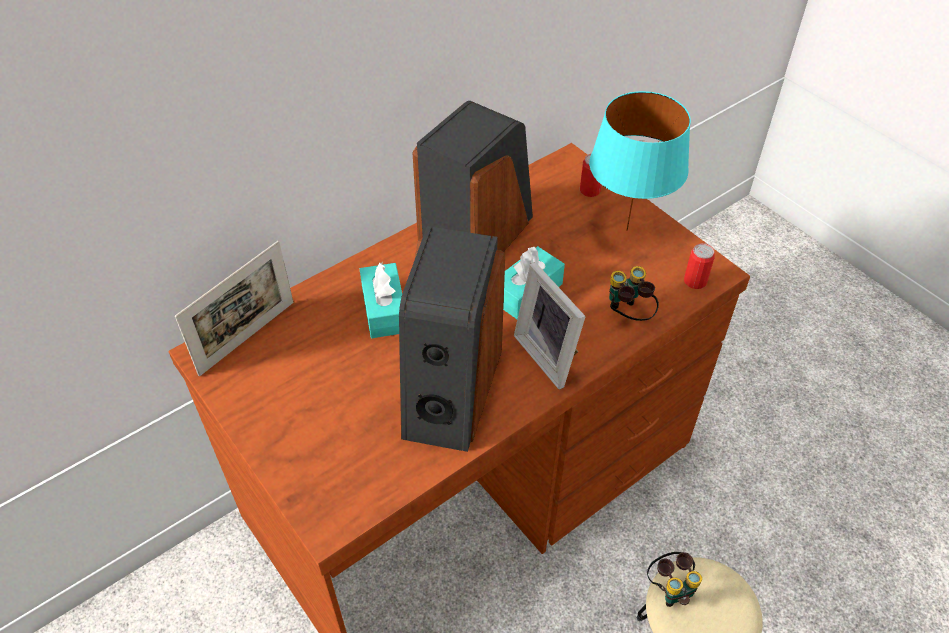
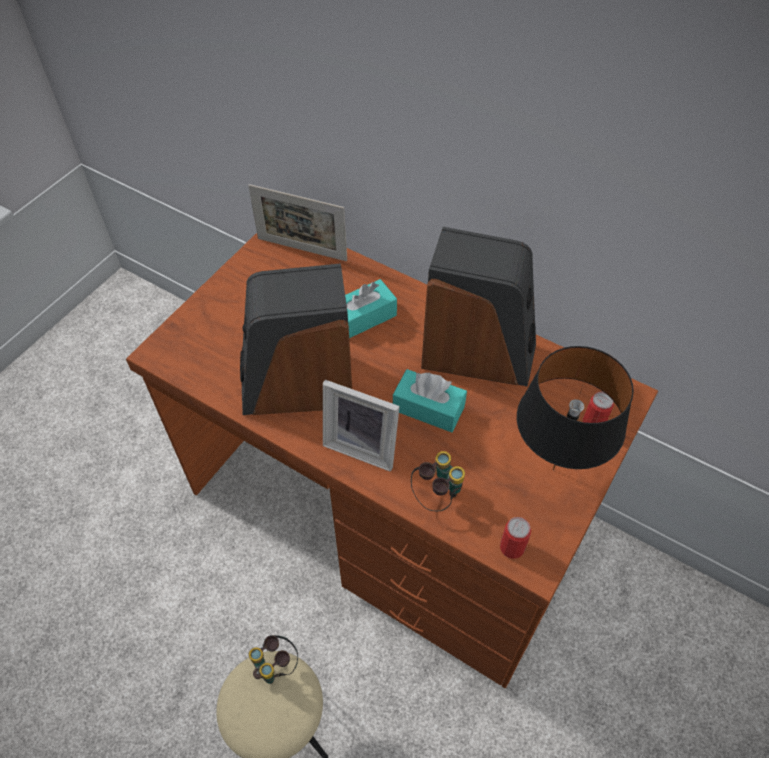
camera: 70 degrees right, 5 degrees up
picture frame [514,262,586,389] -> picture frame turned 105 degrees counterclockwise [323,380,400,471]
turquoise table lamp [589,91,691,231] -> black table lamp [517,346,634,470]

